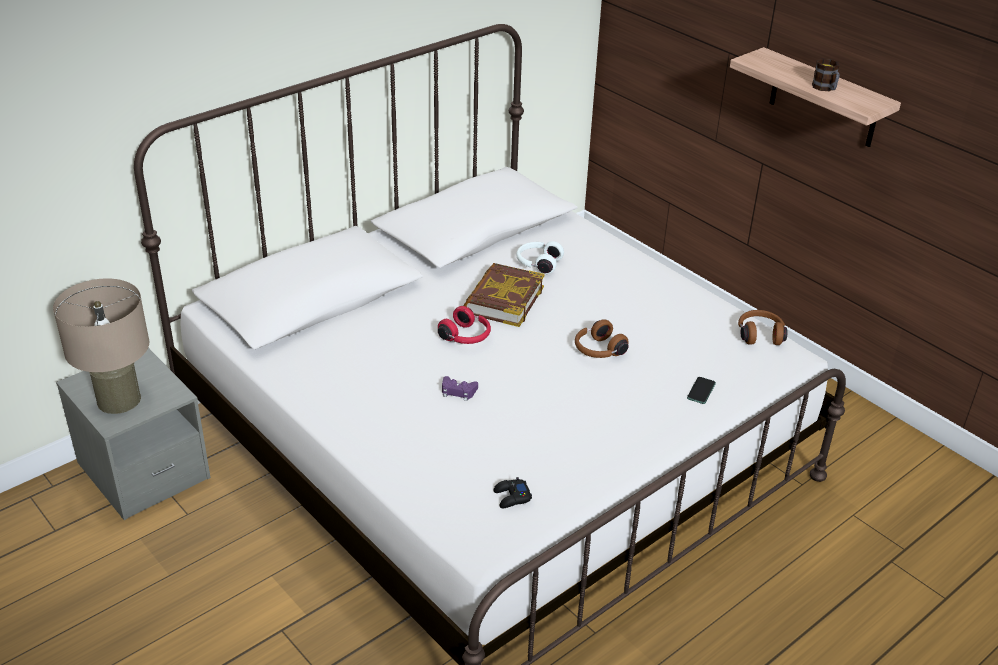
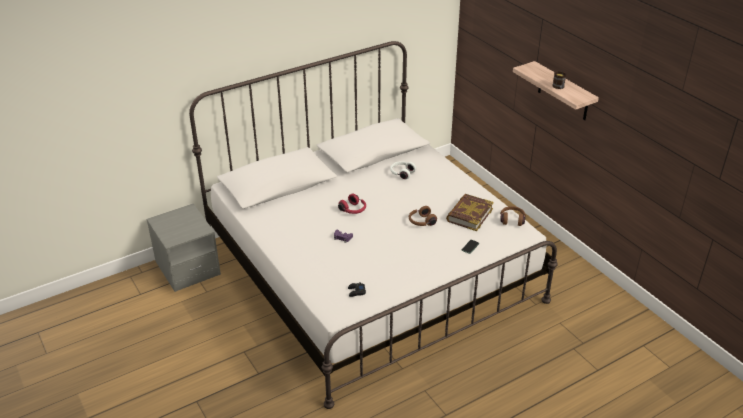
camera: 10 degrees right, 0 degrees up
beige table lamp [53,278,149,414] -> none
book [463,263,545,327] -> book moved to [446,194,494,231]

